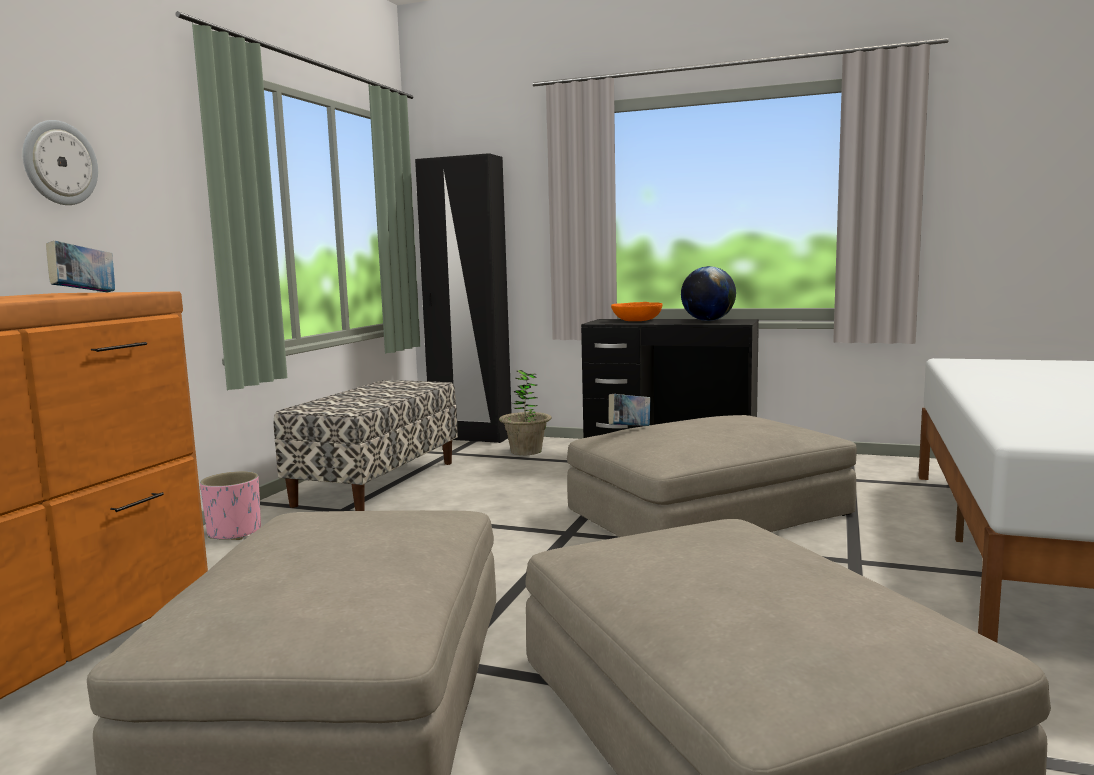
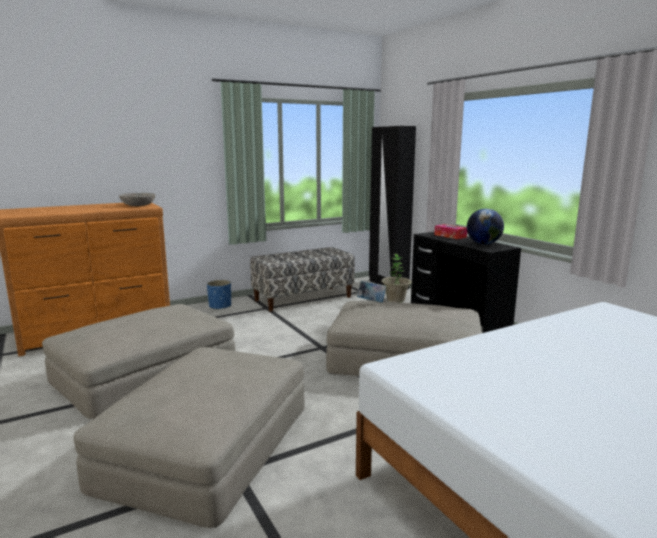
camera: 40 degrees right, 5 degrees up
wall clock [22,120,98,205] -> none
book [46,241,115,293] -> grey bowl [119,193,155,206]
pink planter [200,471,261,540] -> blue planter [207,280,231,310]
orange bowl [611,302,663,321] -> tissue box [434,224,467,239]

